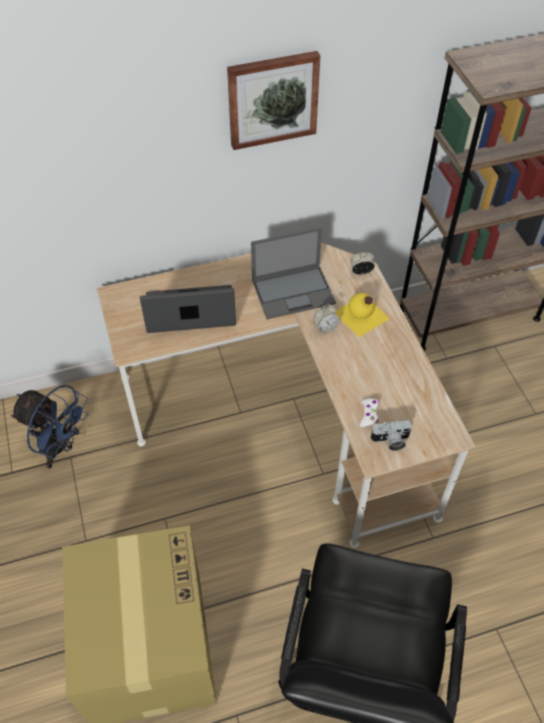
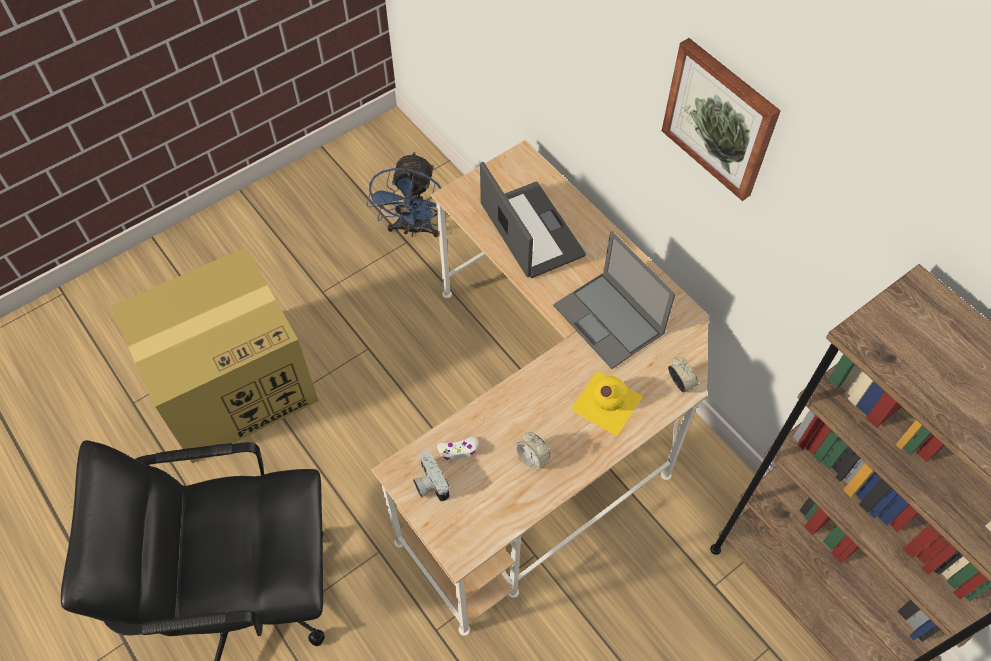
camera: 70 degrees right, 5 degrees up
alarm clock [313,304,340,334] -> alarm clock moved to [516,432,550,470]

